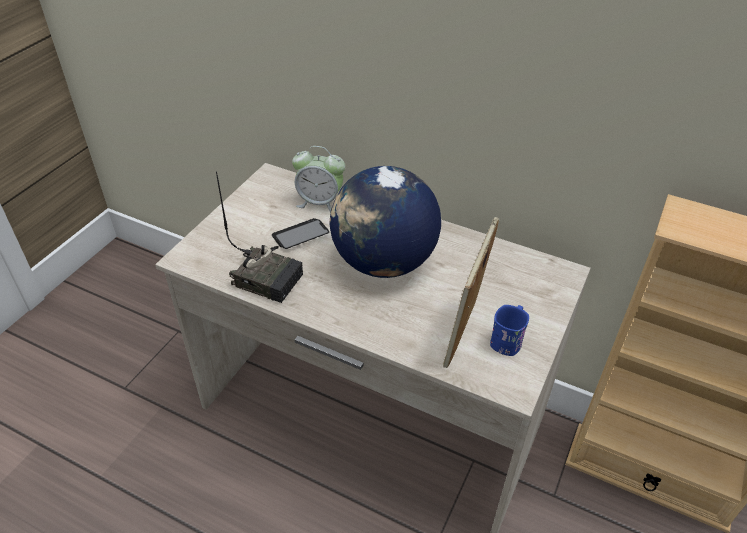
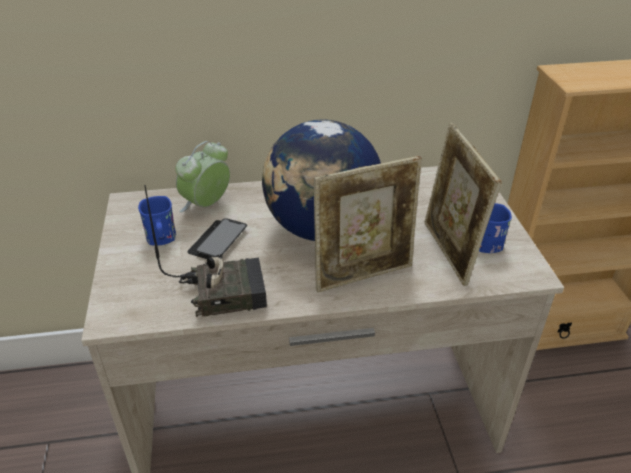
camera: 35 degrees left, 5 degrees down
alarm clock [292,146,345,213] -> alarm clock turned 150 degrees clockwise [176,141,230,213]
none -> blue mug [138,196,176,246]
none -> picture frame [314,156,422,292]

